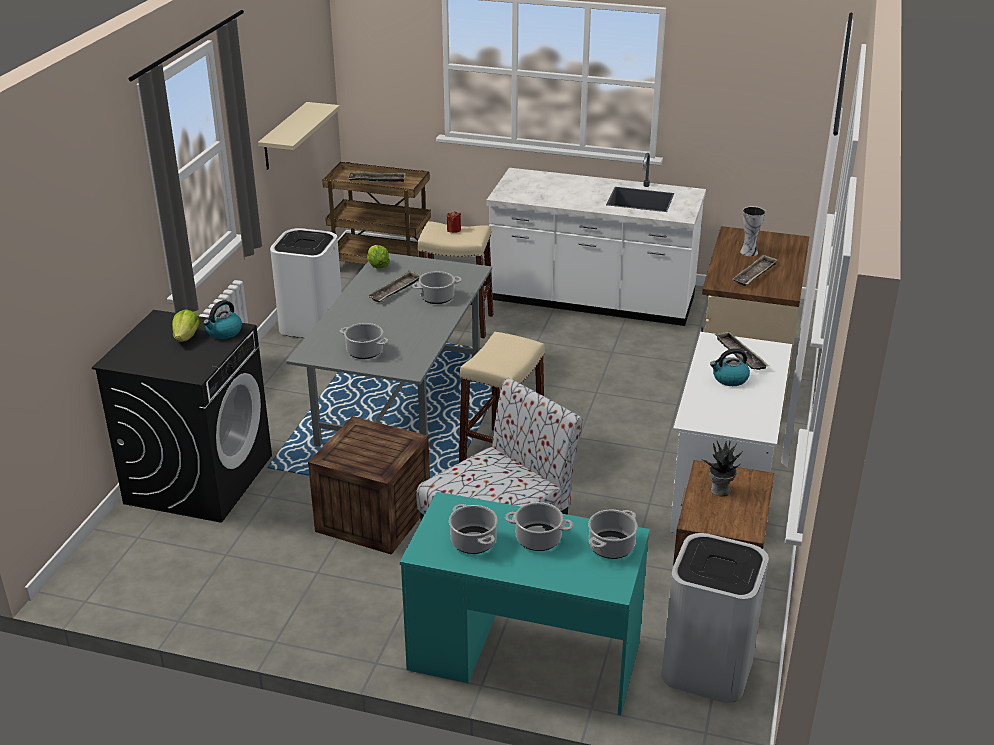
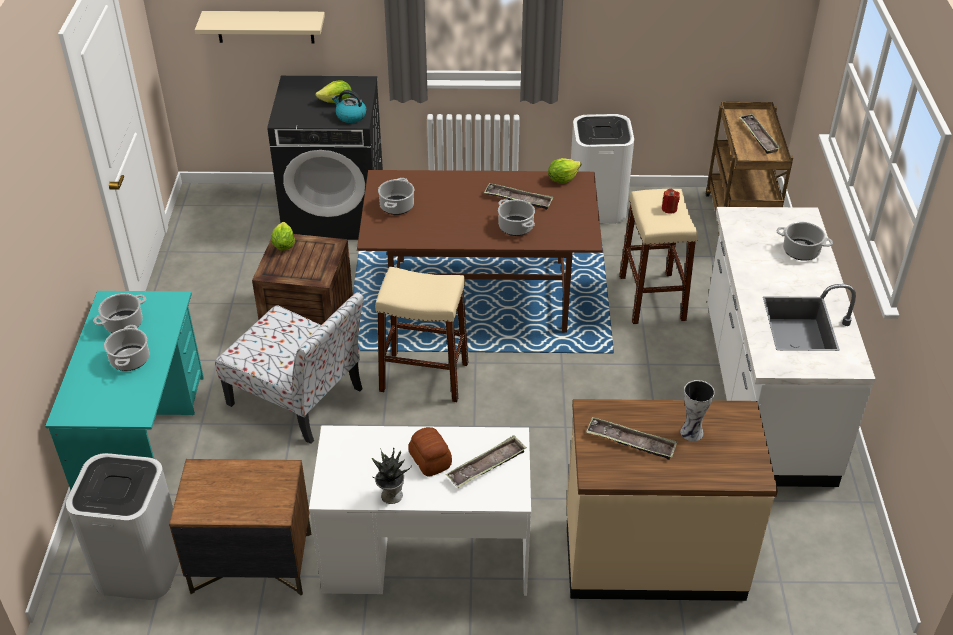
camera: 75 degrees right, 10 degrees up
beige shelf [258,102,340,170] -> beige shelf moved to [195,11,325,43]
grey dining table [286,253,492,446] -> brown dining table [357,170,603,332]
cooking pot [588,510,638,559] -> cooking pot moved to [777,222,833,261]
potted plant [703,441,742,497] -> potted plant moved to [372,448,412,504]
kettle [710,348,750,386] -> bread [408,427,452,476]
none -> lettuce [271,222,295,251]

